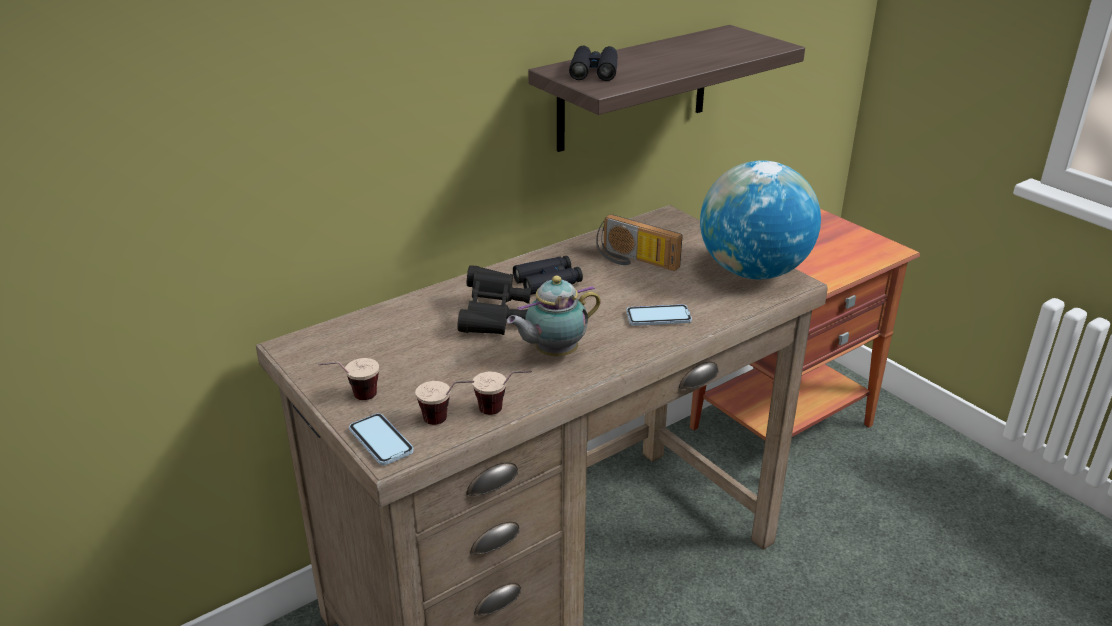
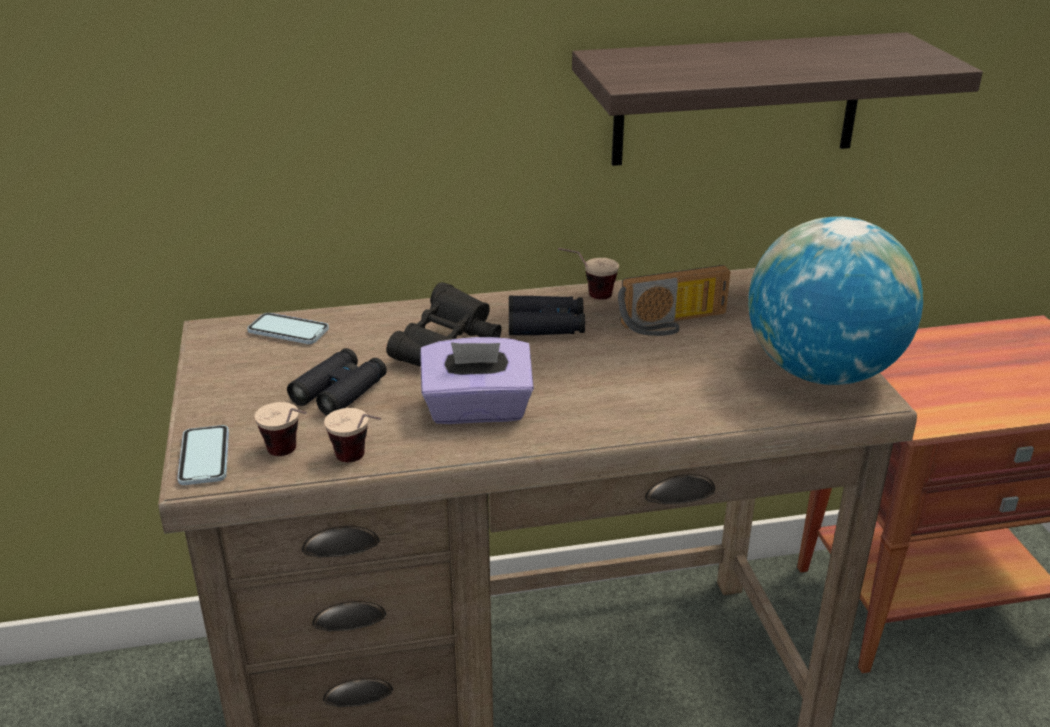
camera: 25 degrees right, 0 degrees up
cup [318,358,379,400] -> cup moved to [558,248,619,300]
teapot [506,276,601,356] -> purple tissue box [420,337,534,424]
black binoculars [569,45,618,81] -> black binoculars moved to [287,348,387,415]
radio [596,214,683,271] -> radio turned 75 degrees counterclockwise [618,265,730,336]
phone [626,304,692,326] -> phone moved to [247,313,329,344]

